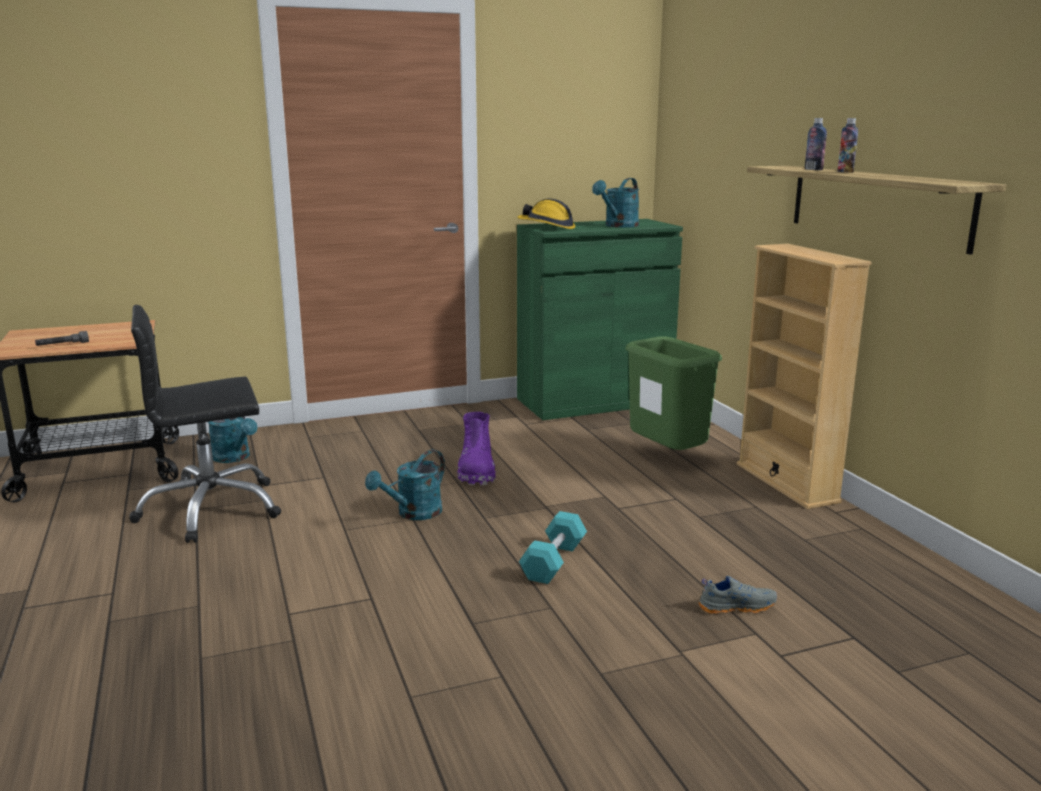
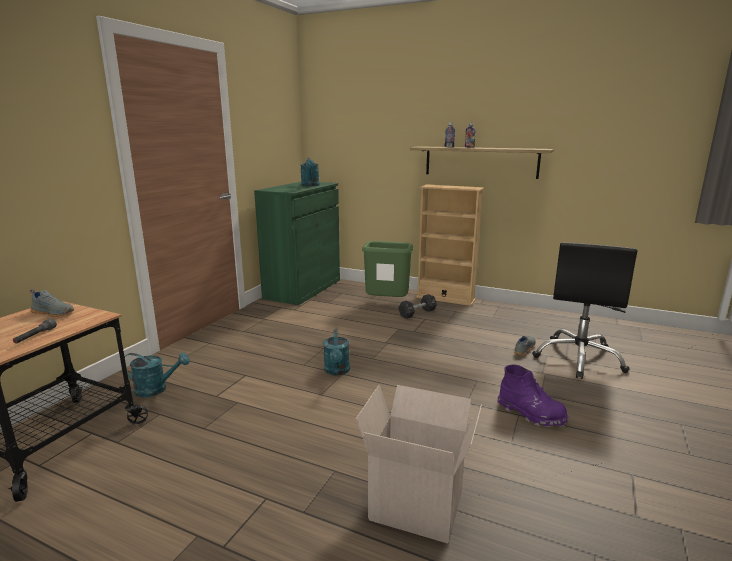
camera: 45 degrees left, 0 degrees up
black office chair [129,305,281,543] -> black office chair moved to [532,242,637,379]
purple boot [457,412,496,486] -> purple boot moved to [497,364,568,427]
hard hat [518,199,576,229] -> none
turquoise dumbbell [519,511,587,584] -> none
none -> grey shoe [30,290,74,317]
none -> cardboard box [356,384,482,544]
none -> black dumbbell [398,294,437,319]

